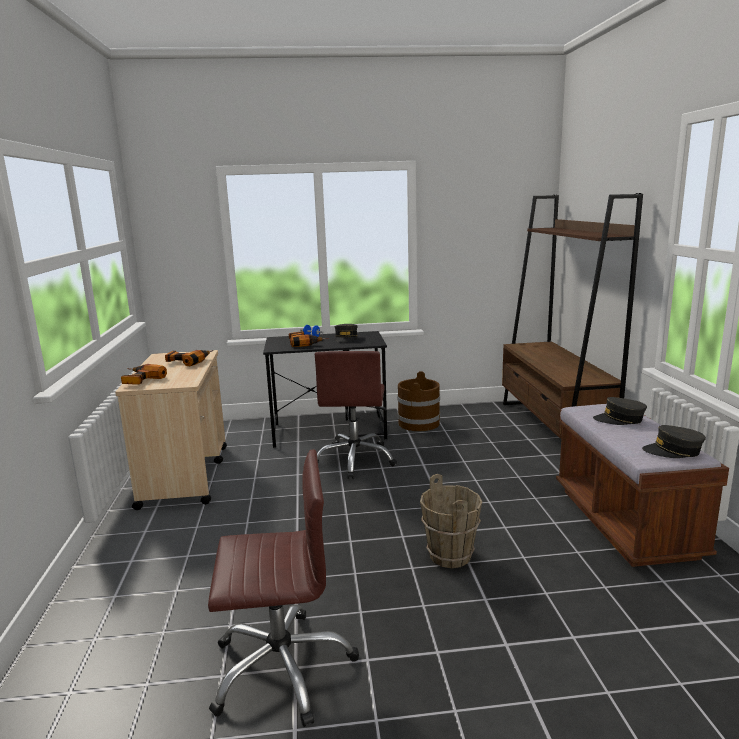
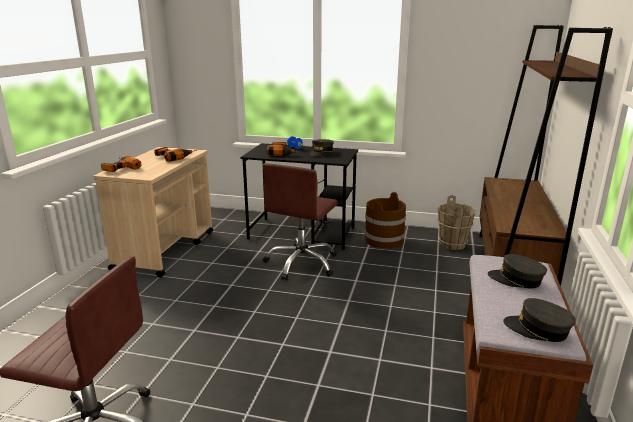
camera: 20 degrees right, 5 degrees up
brown bucket [420,474,482,568] -> brown bucket moved to [437,195,476,250]

